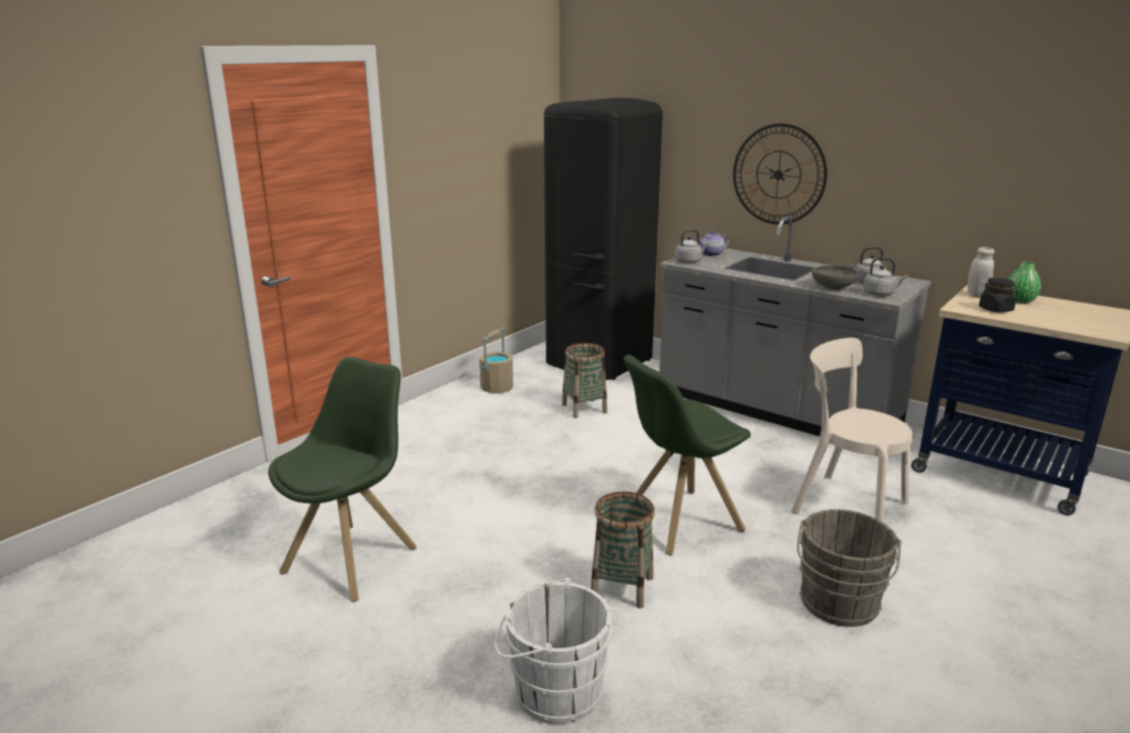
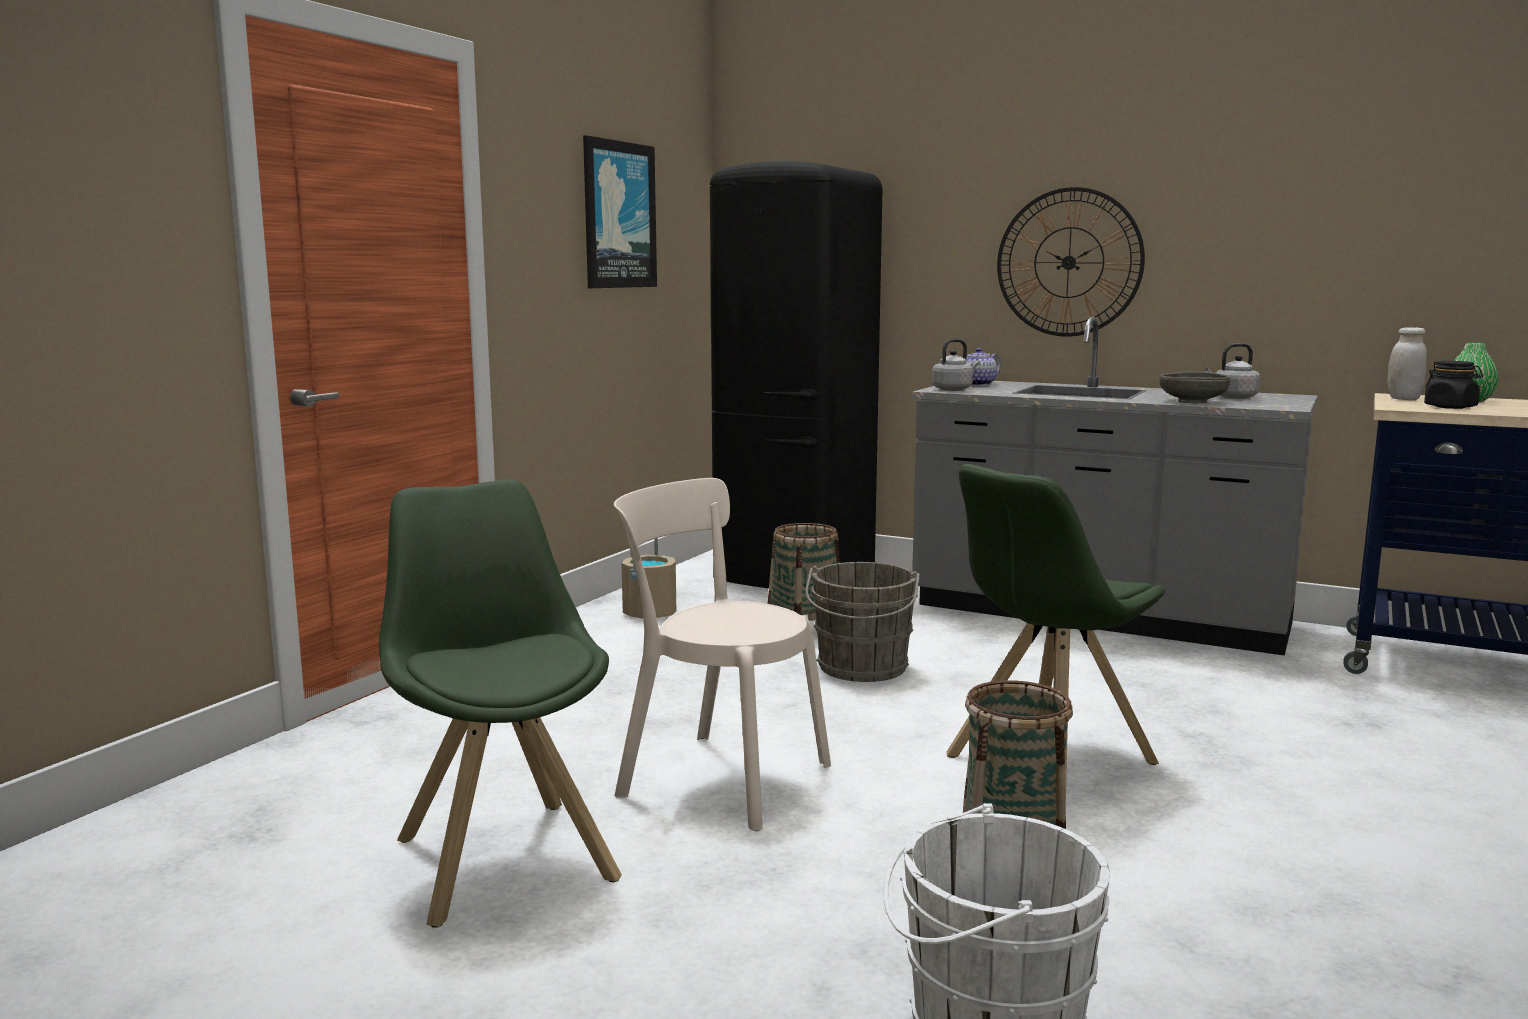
camera: 10 degrees left, 10 degrees down
green chair [268,357,417,602] -> green chair turned 45 degrees counterclockwise [379,480,622,928]
beige chair [791,338,912,522] -> beige chair moved to [614,478,831,831]
grey bucket [797,509,902,627] -> grey bucket moved to [805,562,920,682]
grey kettle [863,257,907,296] -> none
none -> picture [583,135,657,288]

